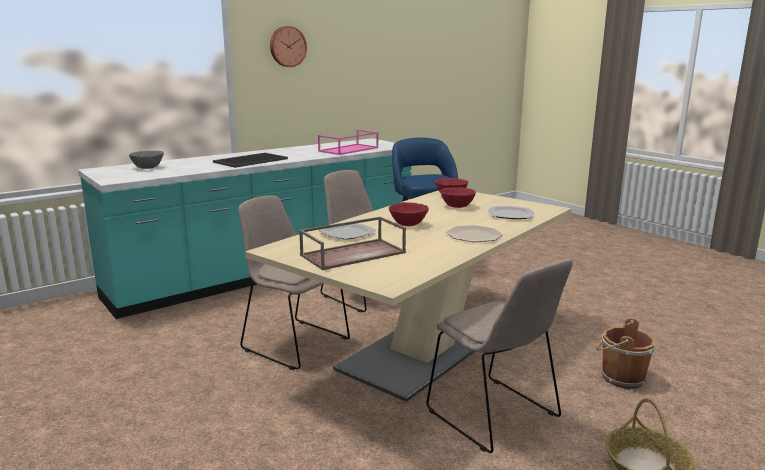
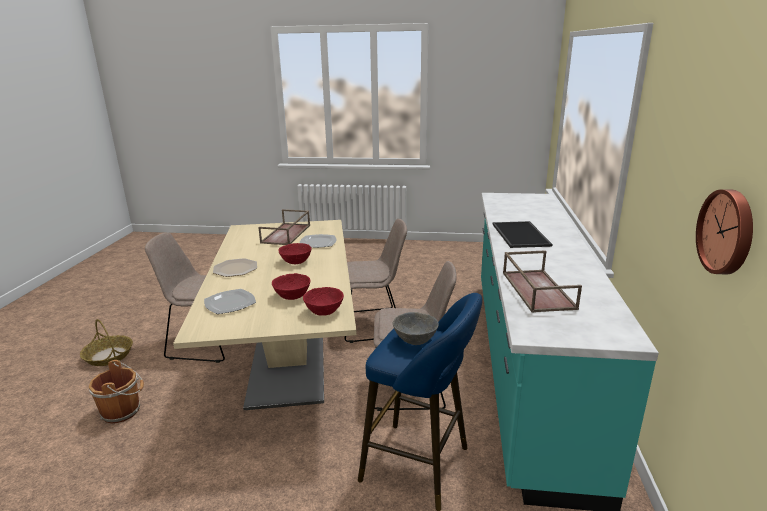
camera: 135 degrees right, 5 degrees up
grey bowl [129,151,164,169] -> grey bowl moved to [393,312,439,345]
wall clock [270,26,307,67] -> wall clock moved to [696,189,753,275]
pink tray [318,130,379,155] -> brown tray [503,250,582,313]

